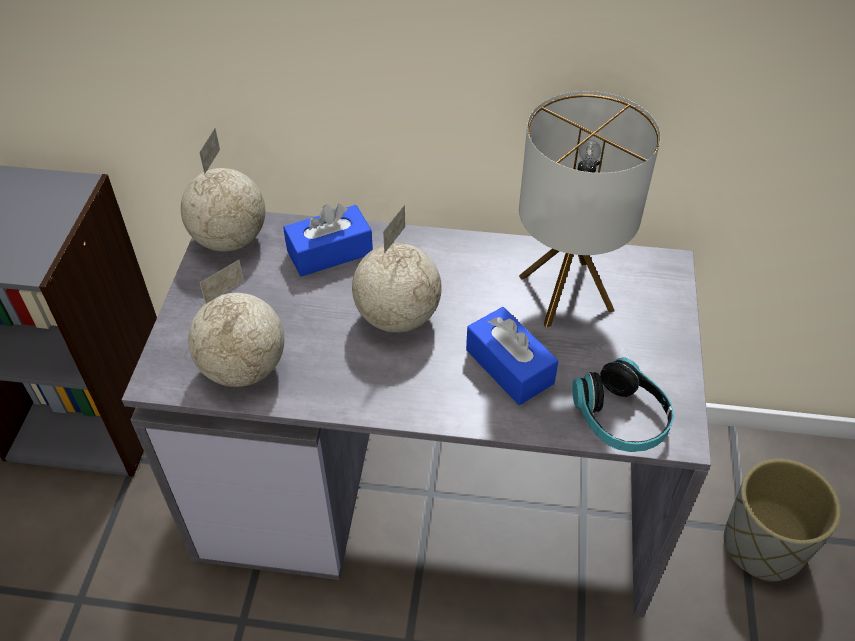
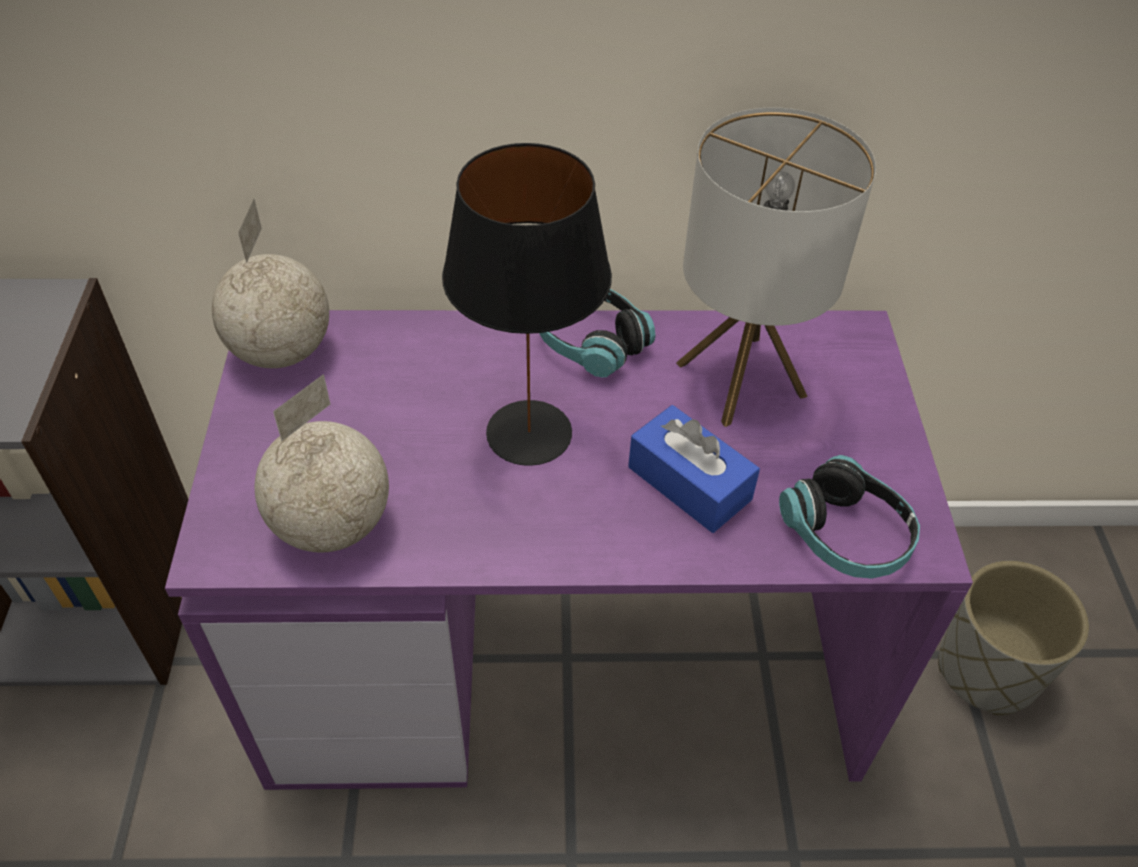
camera: 10 degrees left, 0 degrees up
grey desk [122,212,711,617] -> purple desk [165,310,973,790]
blue tissue box [283,204,373,277] -> none
globe [352,205,442,333] -> black table lamp [442,143,612,466]
none -> headphones [539,289,655,377]

